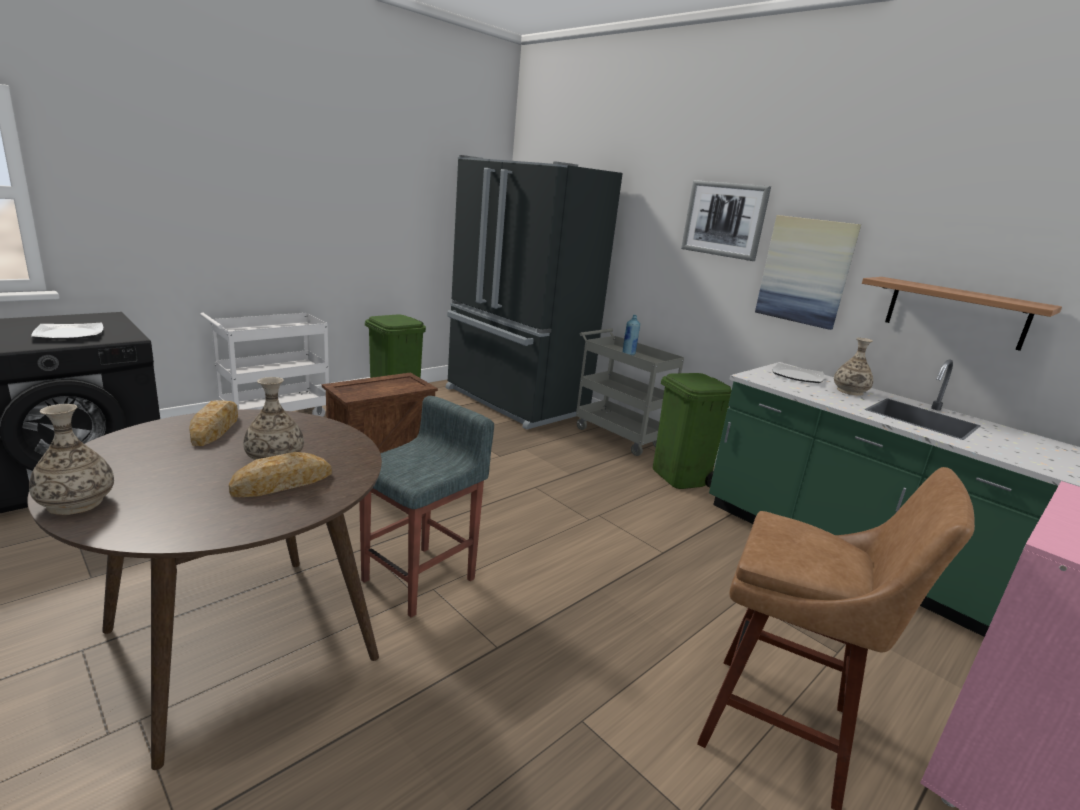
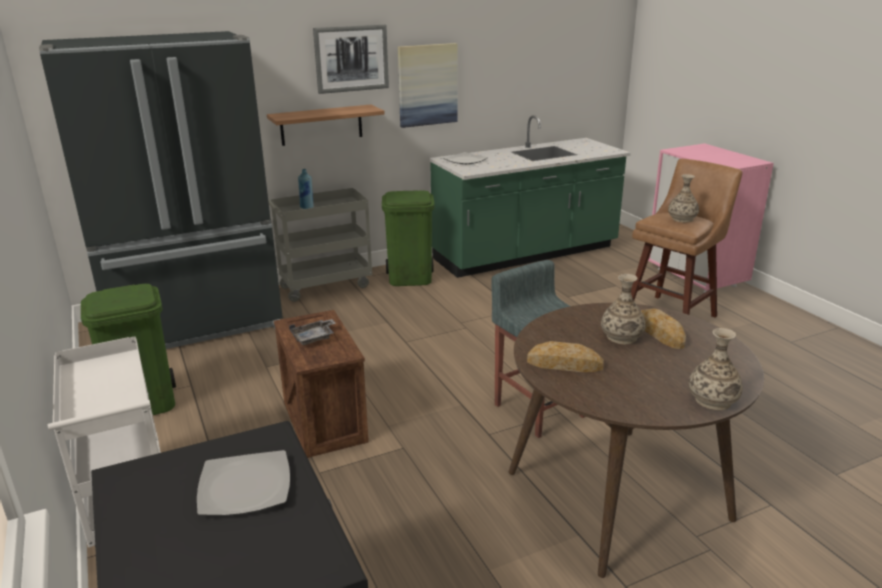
camera: 70 degrees left, 5 degrees up
vase [834,338,873,396] -> vase moved to [668,174,699,223]
shelf [862,277,1062,351] -> shelf moved to [267,105,385,146]
none -> grey tray [289,319,336,345]

